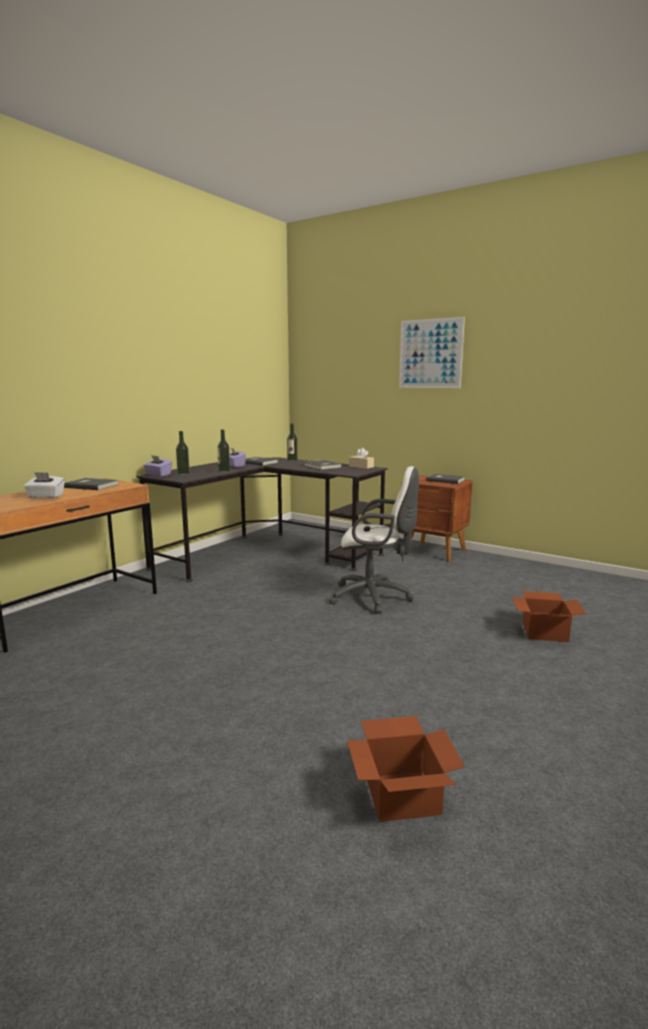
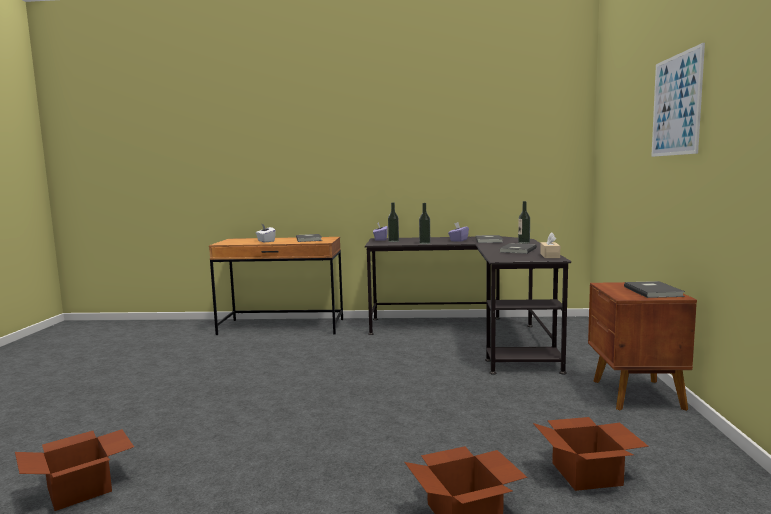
camera: 60 degrees right, 5 degrees down
white office chair [329,466,419,614] -> none
none -> cardboard box [533,417,649,491]

